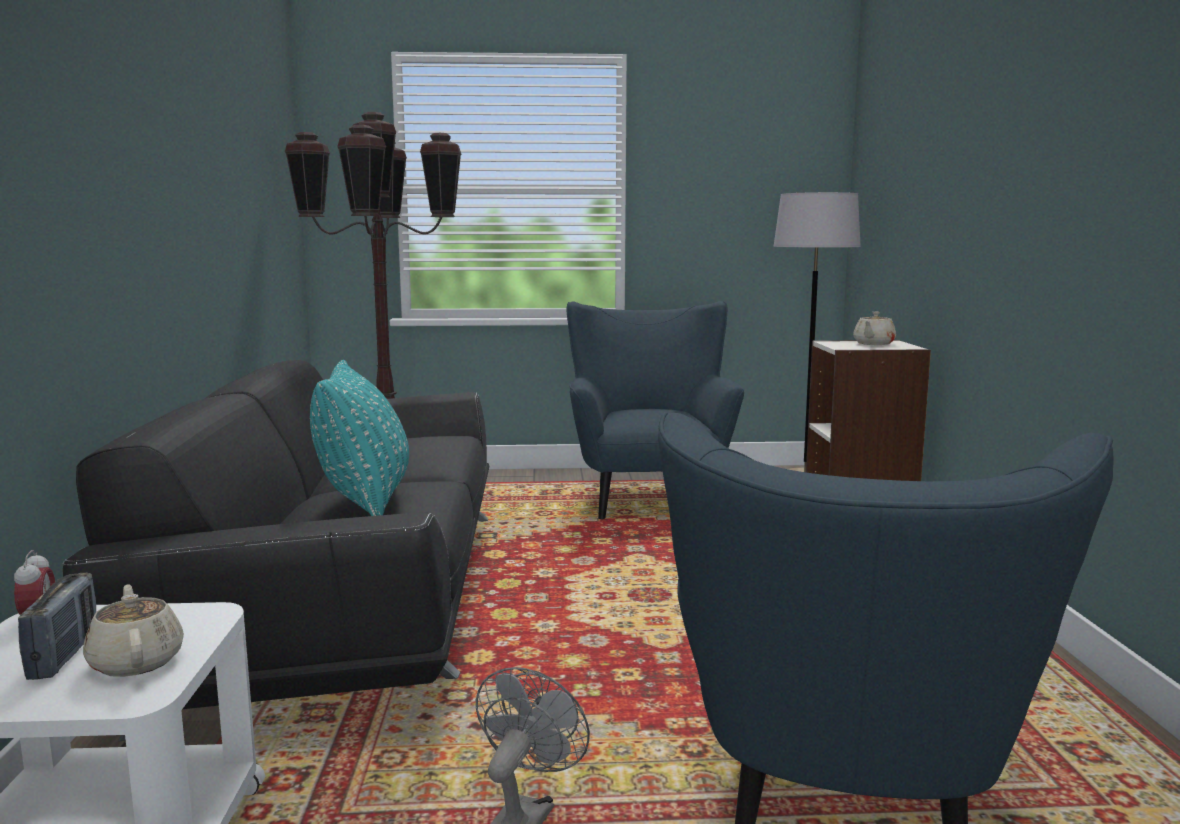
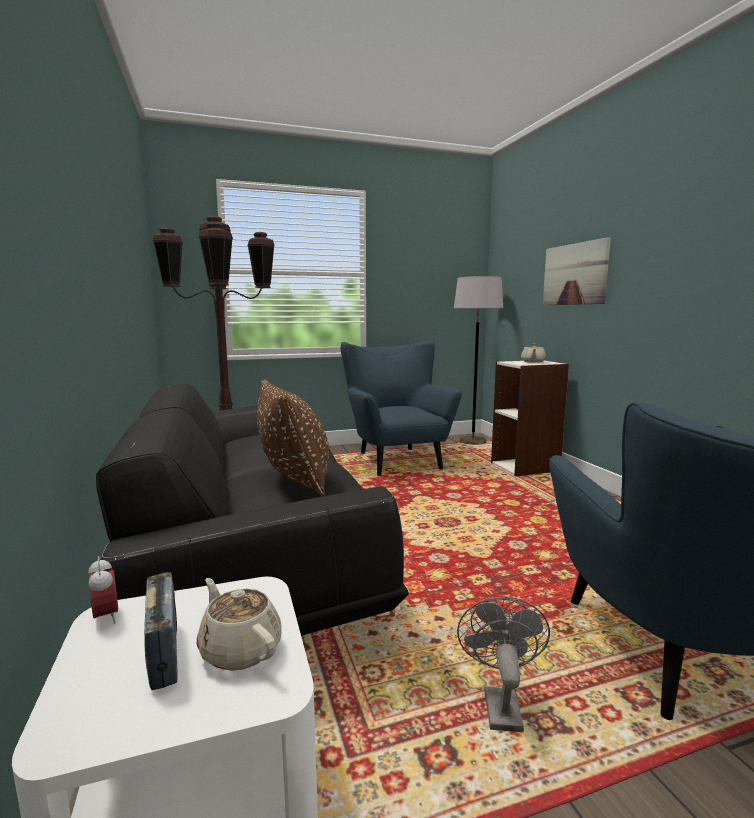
camera: 15 degrees left, 0 degrees up
turquoise pillow [310,360,409,516] -> brown pillow [257,380,329,497]
none -> picture [543,237,611,305]

